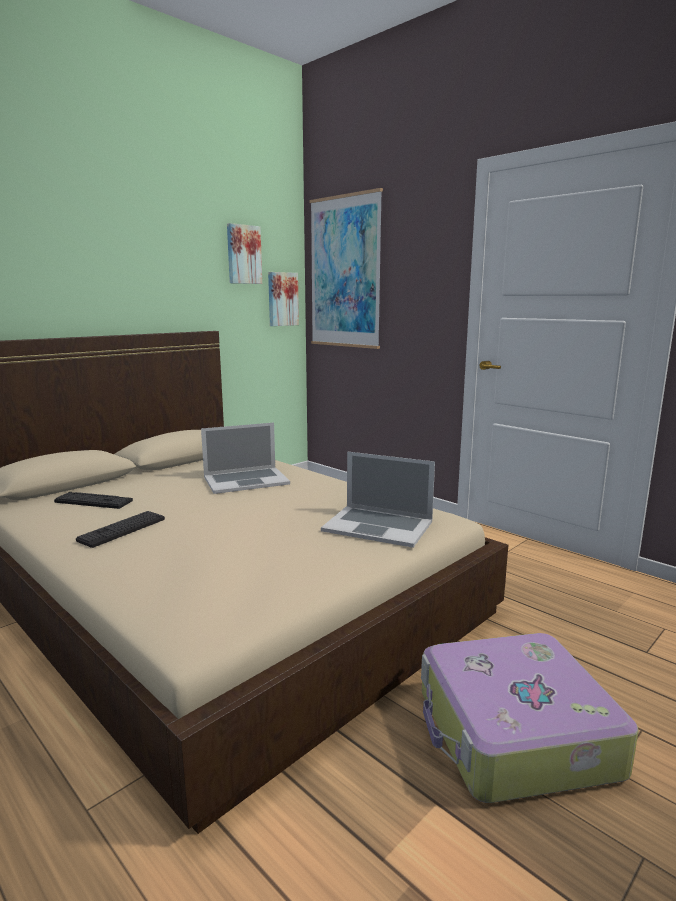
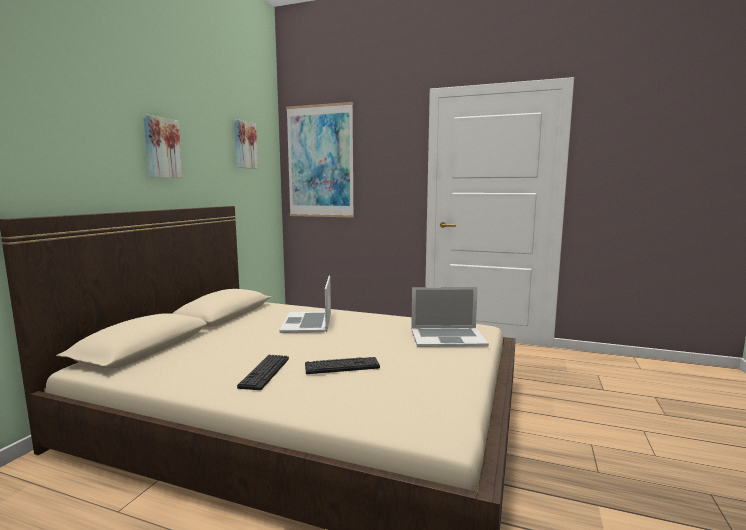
camera: 25 degrees left, 5 degrees down
keyboard [54,492,133,509] -> keyboard moved to [305,357,380,374]
laptop [201,422,290,494] -> laptop turned 135 degrees clockwise [280,276,331,333]
picture [268,272,299,326] -> picture moved to [143,115,183,178]
suitcase [421,633,638,803] -> none

